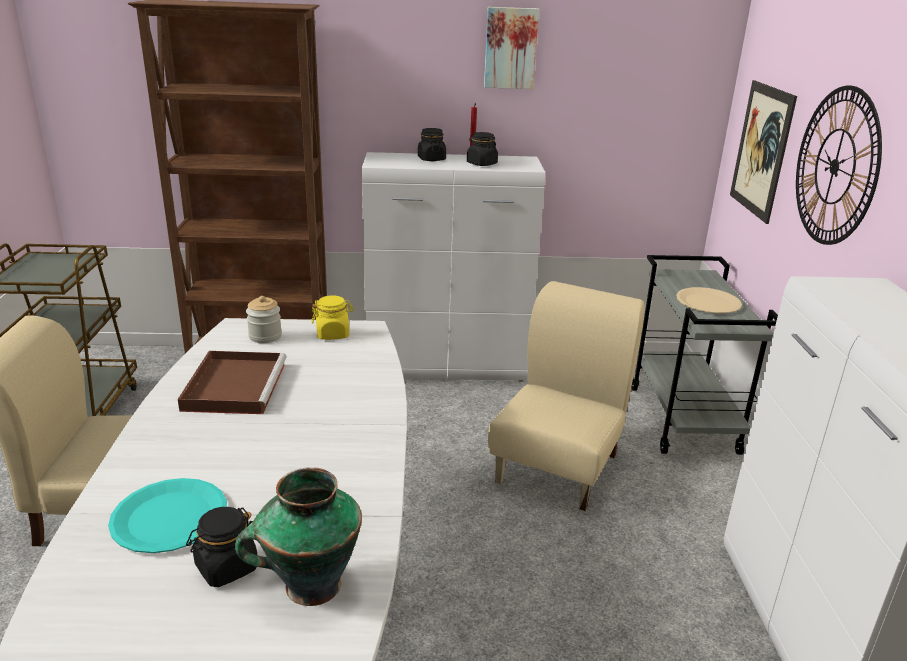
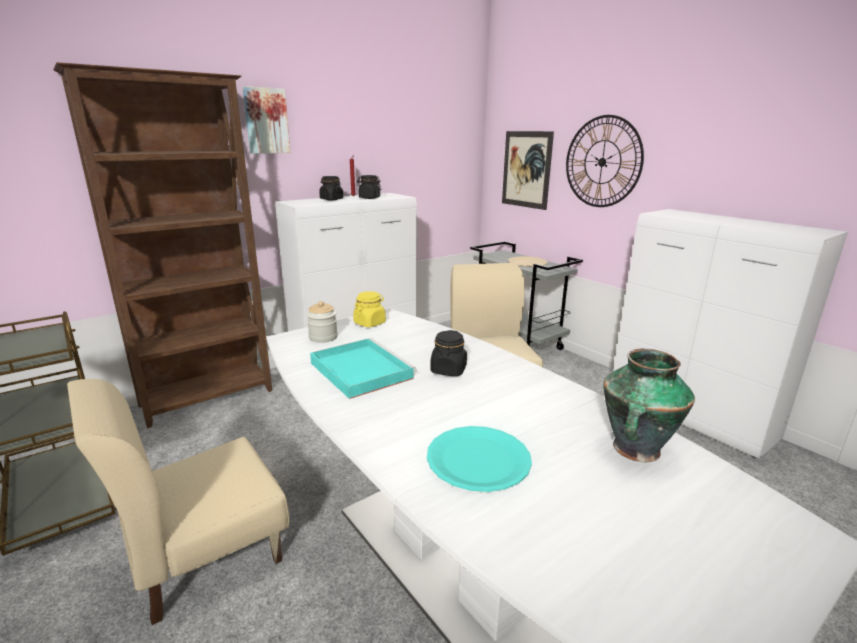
camera: 35 degrees left, 5 degrees down
brown tray [178,351,287,414] -> turquoise tray [310,338,416,399]
black jar [186,507,257,587] -> black jar moved to [430,330,467,376]
picture [484,7,539,89] -> picture moved to [242,86,290,154]

